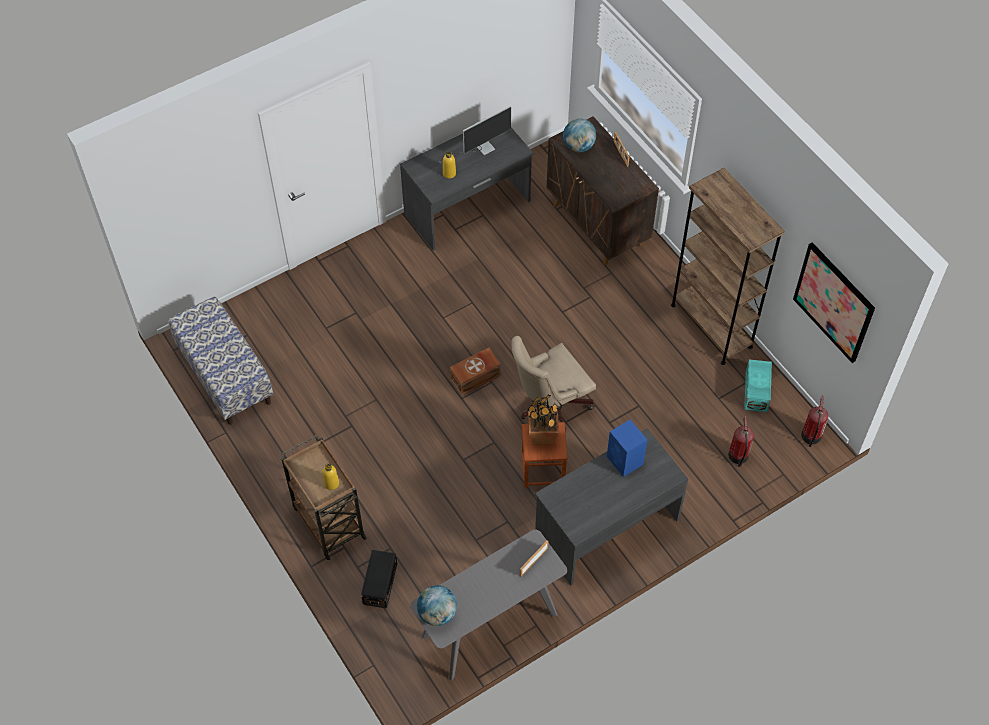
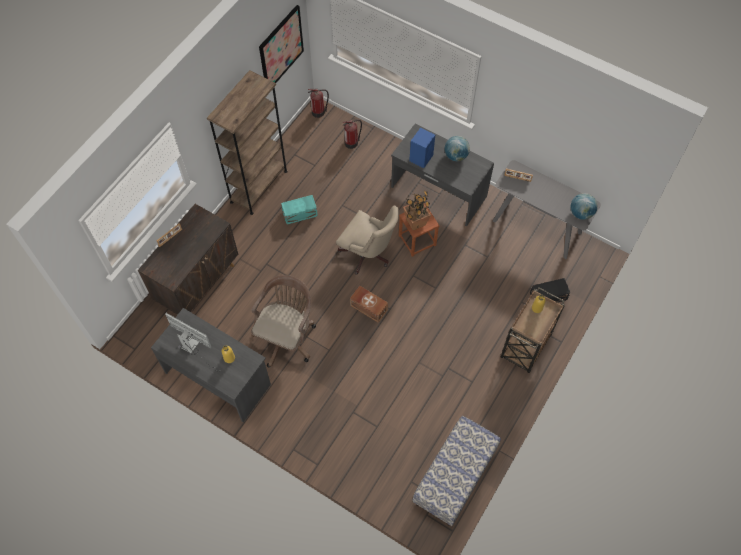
camera: 115 degrees left, 5 degrees up
globe [563,119,596,152] -> globe moved to [445,136,470,161]
turquoise storage box [744,359,772,412] -> turquoise storage box moved to [281,195,318,225]
none -> brown office chair [251,275,316,367]

